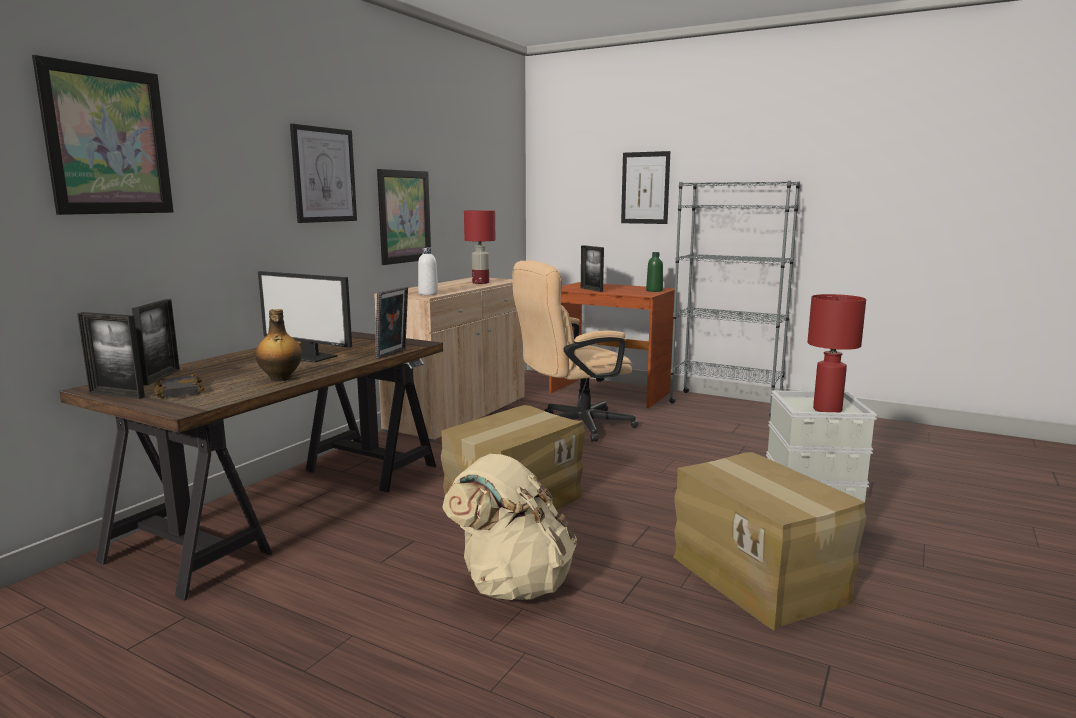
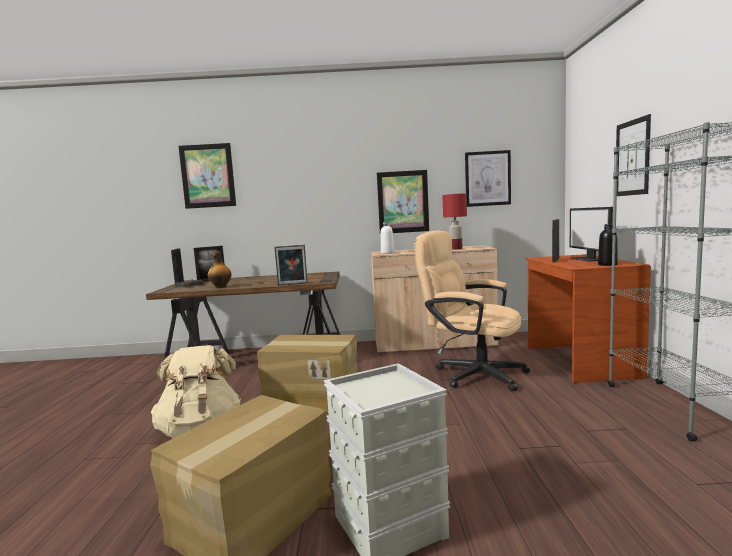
camera: 60 degrees right, 5 degrees down
monitor [258,271,352,363] -> monitor moved to [570,207,613,262]
picture [290,124,357,223] -> picture moved to [465,150,511,207]
green bottle [646,252,663,292] -> black bottle [598,224,618,266]
red table lamp [807,294,866,412] -> none

